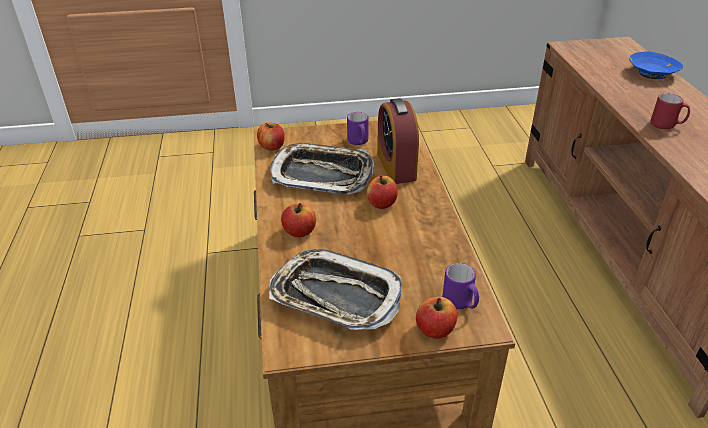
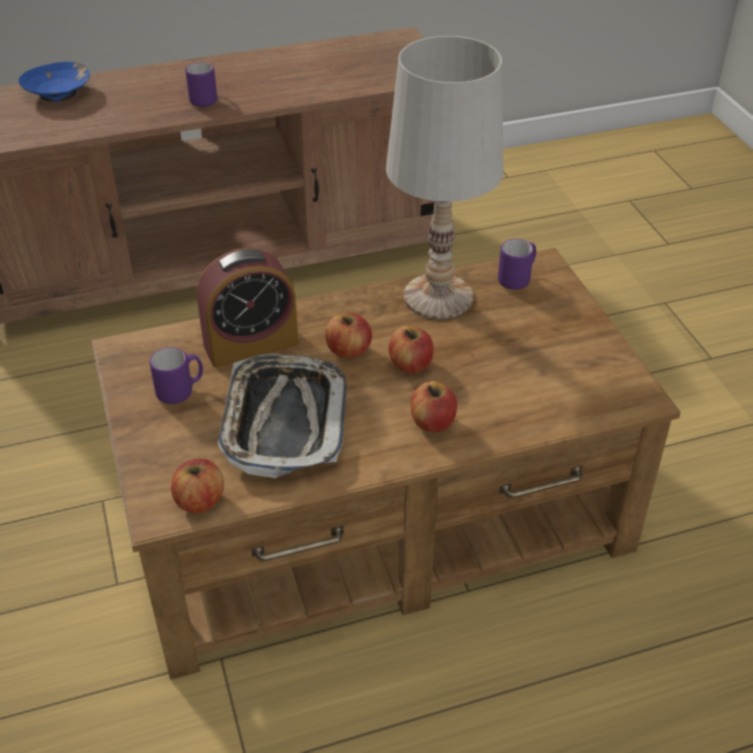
camera: 100 degrees left, 5 degrees up
tray [269,249,401,330] -> none
apple [416,297,458,338] -> apple moved to [389,326,434,373]
red mug [651,93,690,129] -> purple mug [185,62,217,107]
none -> white table lamp [386,36,504,319]

